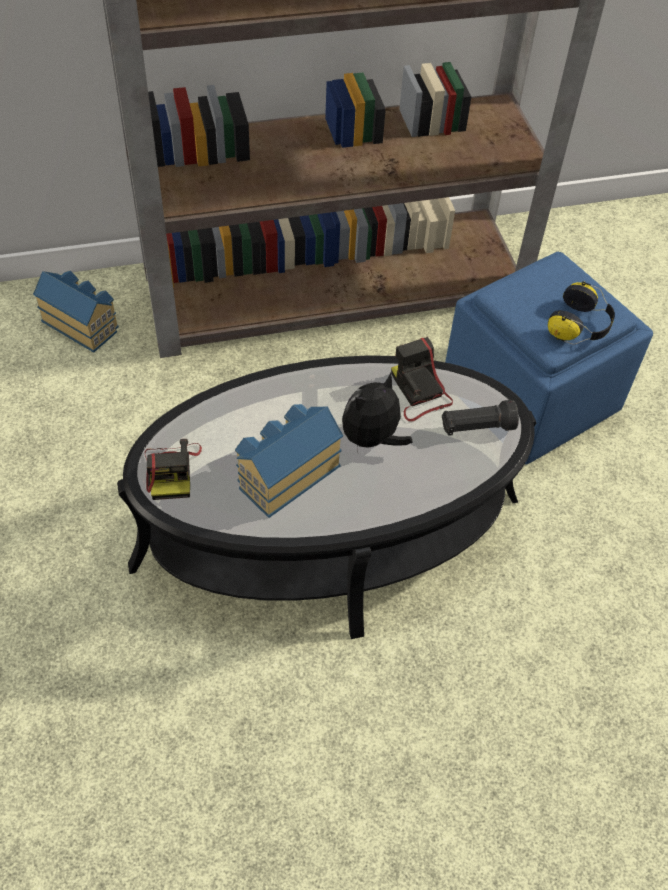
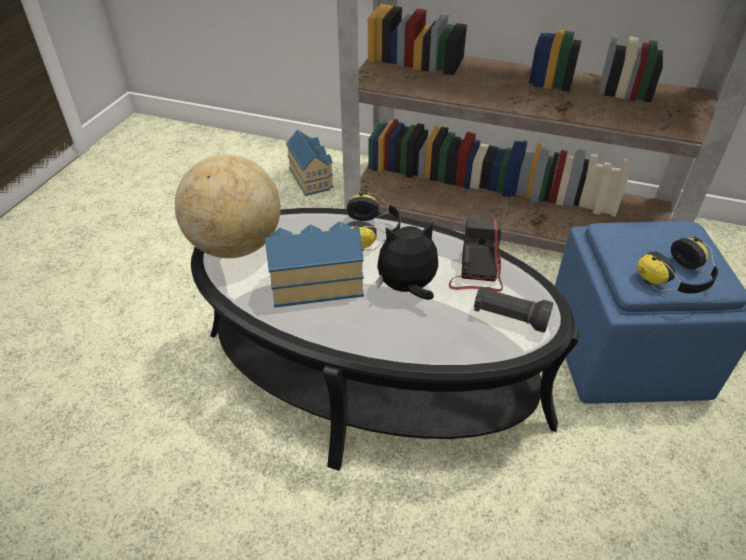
camera: 35 degrees right, 10 degrees down
camera [145,439,202,500] -> globe [175,154,281,258]
none -> headphones [347,192,401,251]

